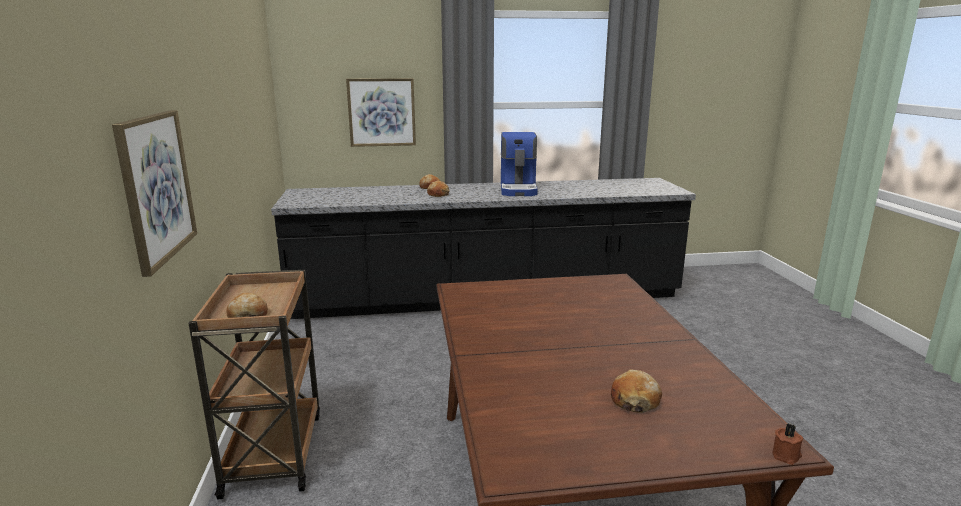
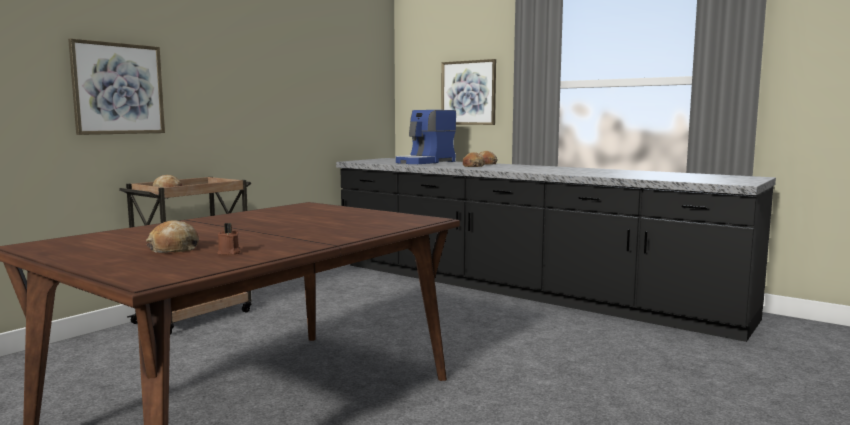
camera: 45 degrees right, 10 degrees down
coffee machine [501,132,538,196] -> coffee machine moved to [396,110,456,164]
brown candle [772,424,803,465] -> brown candle moved to [218,223,240,254]

